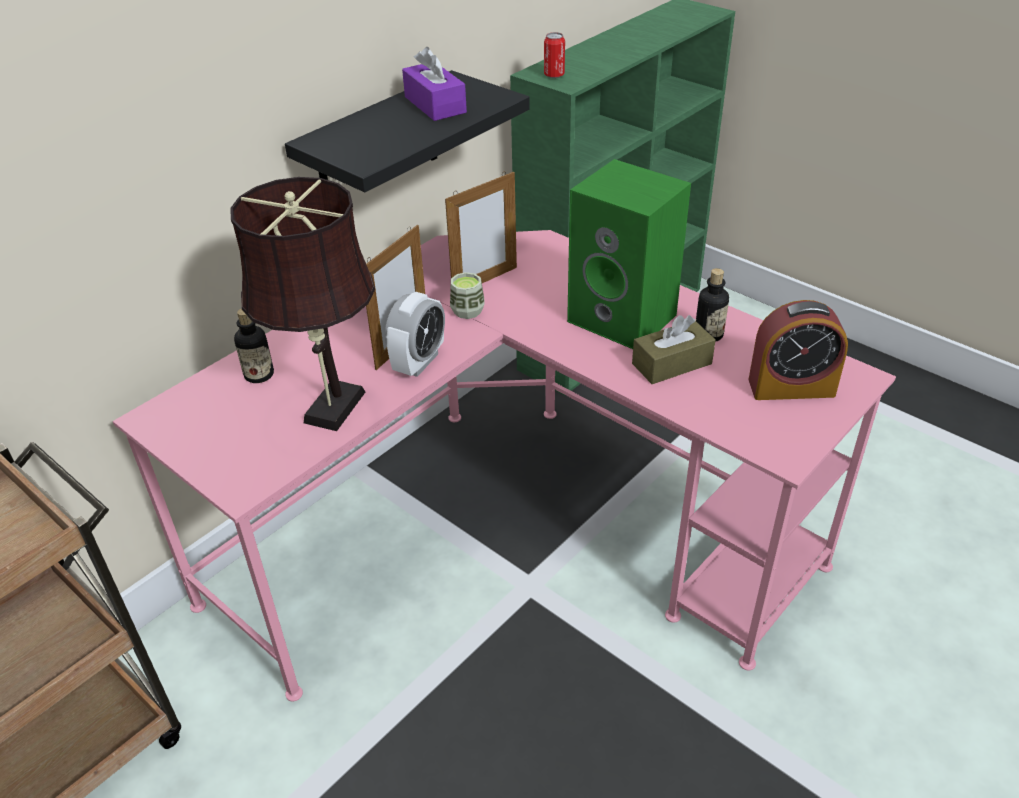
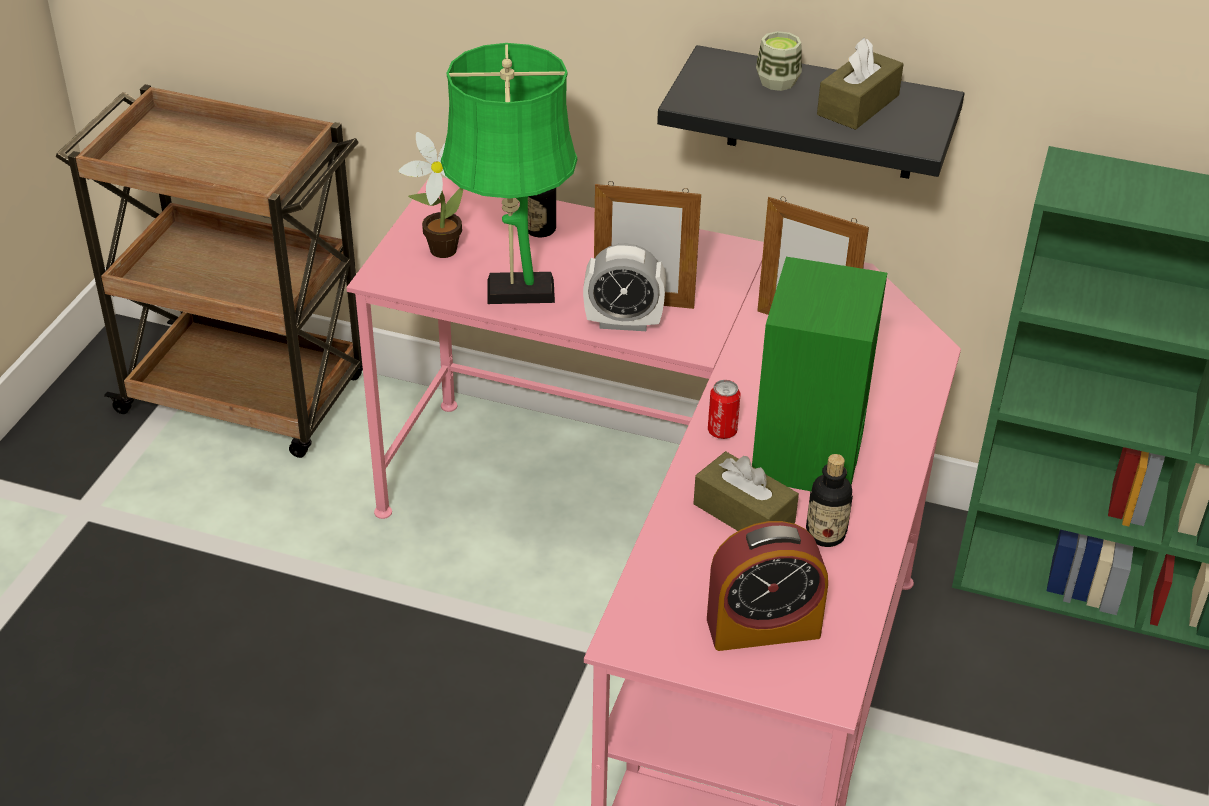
camera: 65 degrees right, 0 degrees up
brown table lamp [230,177,375,431] -> green table lamp [441,43,578,304]
purple tissue box [402,47,467,121] -> brown tissue box [817,37,904,130]
cup [450,272,484,319] -> cup moved to [756,31,802,91]
can [544,32,565,78] -> can moved to [708,380,741,439]
alarm clock [748,300,848,400] -> alarm clock turned 75 degrees counterclockwise [707,521,828,651]
none -> potted plant [398,132,464,258]

